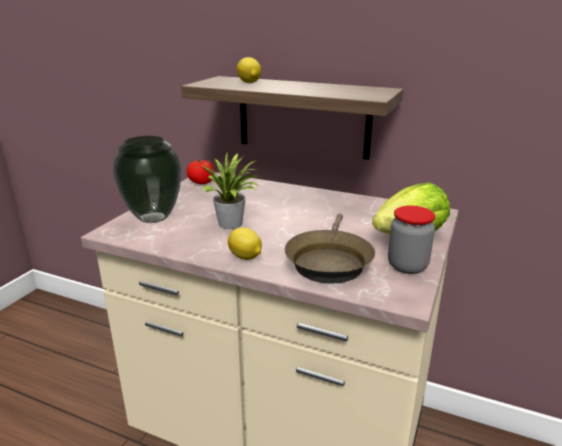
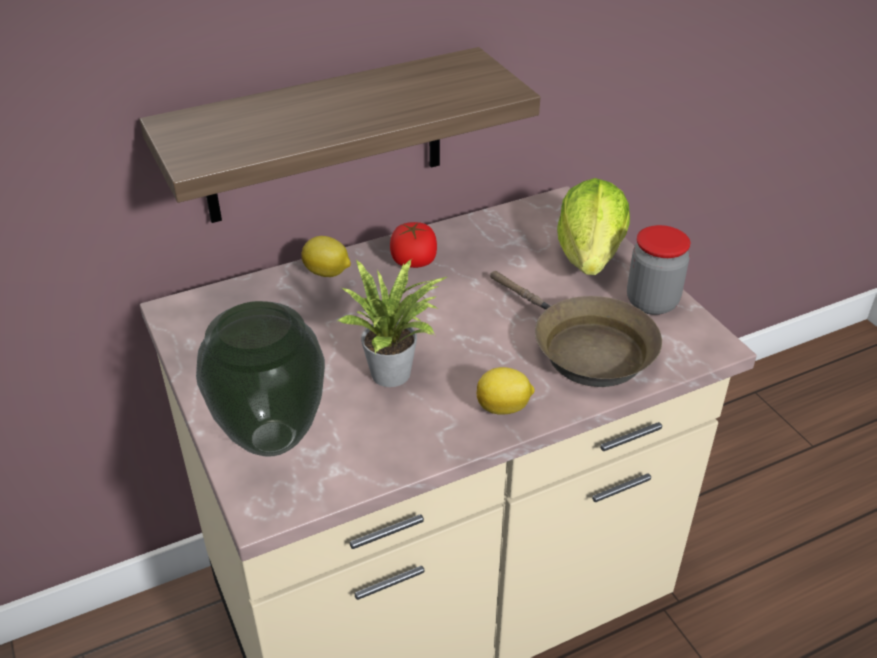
camera: 50 degrees left, 15 degrees up
tomato [187,159,215,184] -> tomato moved to [390,222,437,268]
lemon [237,57,261,83] -> lemon moved to [302,236,351,277]

